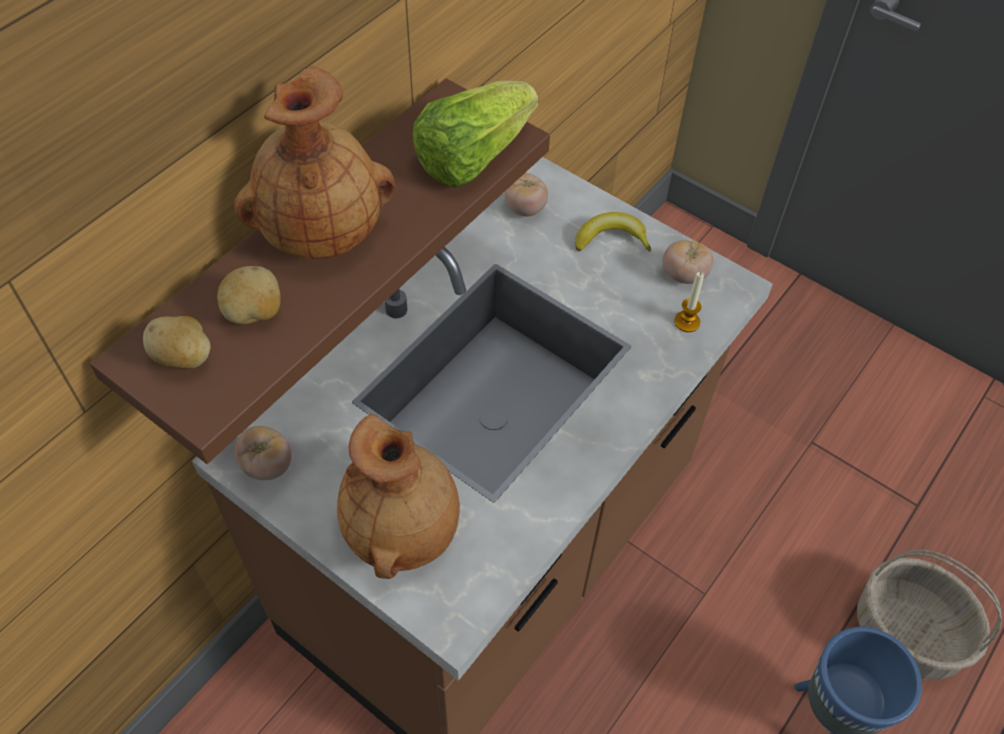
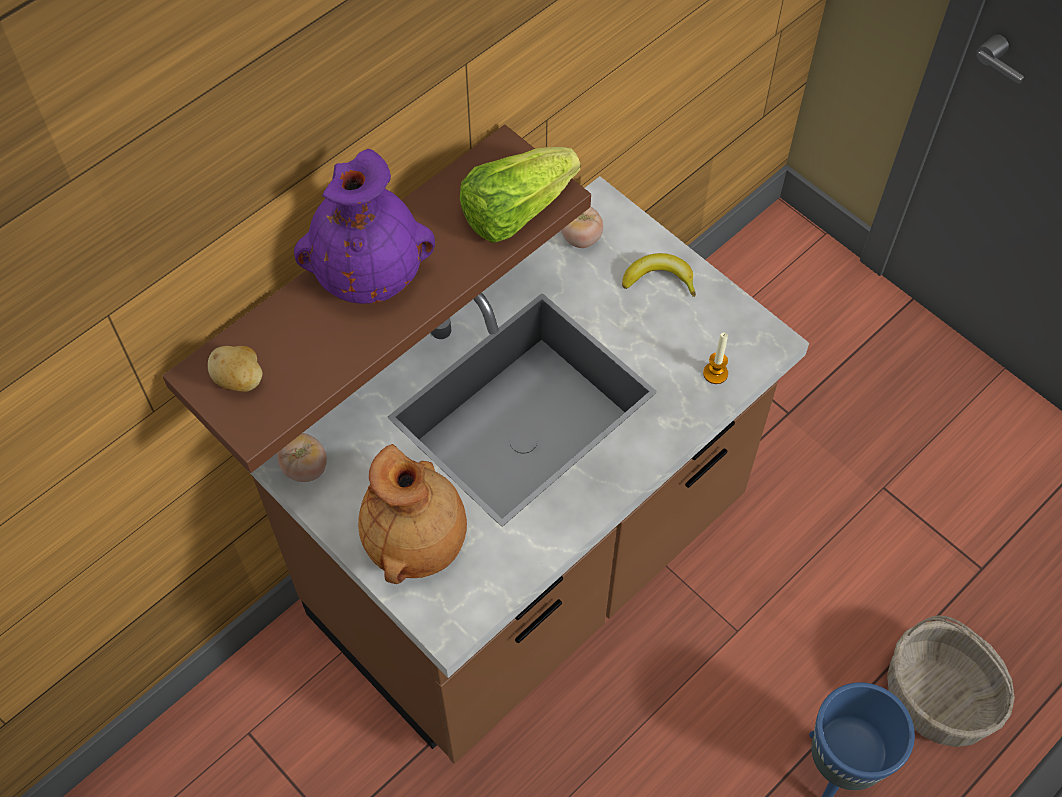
camera: 10 degrees right, 5 degrees up
potato [217,266,281,324] -> none
brown vase [234,66,395,259] -> purple vase [294,149,435,304]
tomato [662,240,714,284] -> none

